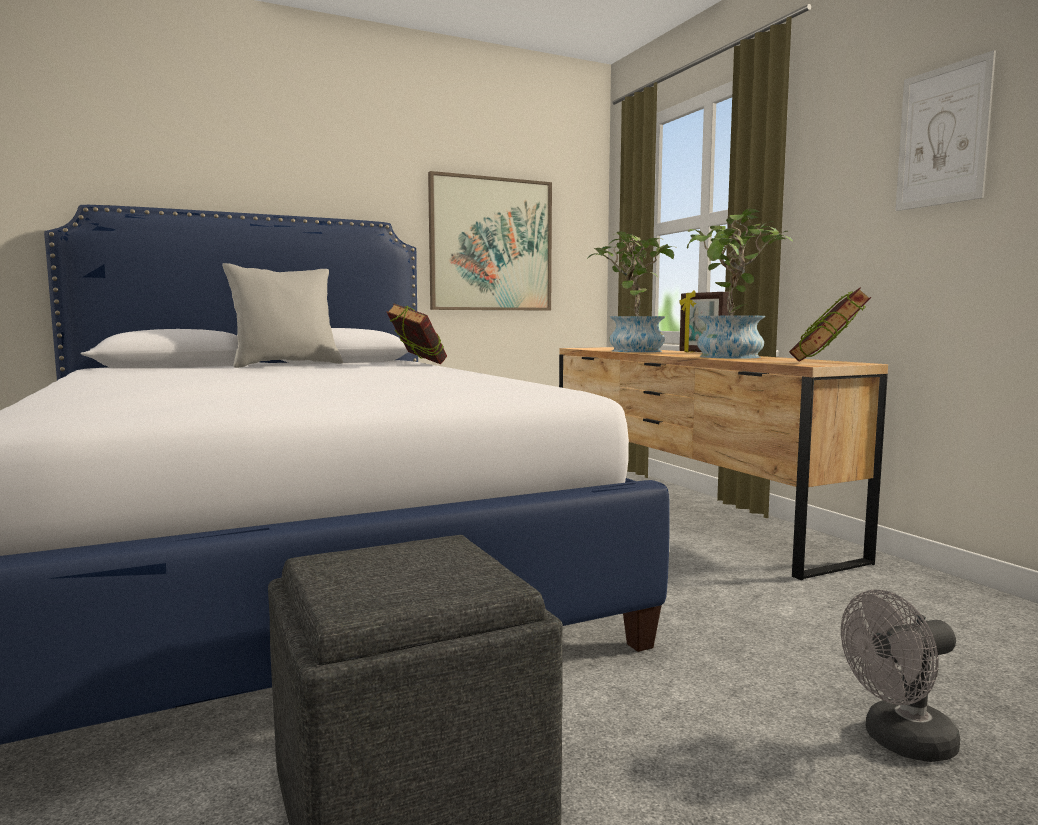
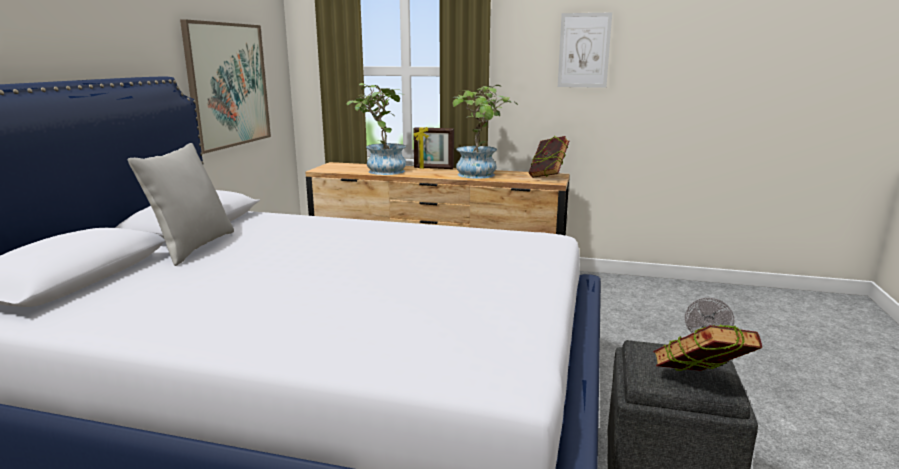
camera: 50 degrees left, 10 degrees up
book [387,304,447,364] -> book moved to [653,324,762,371]

